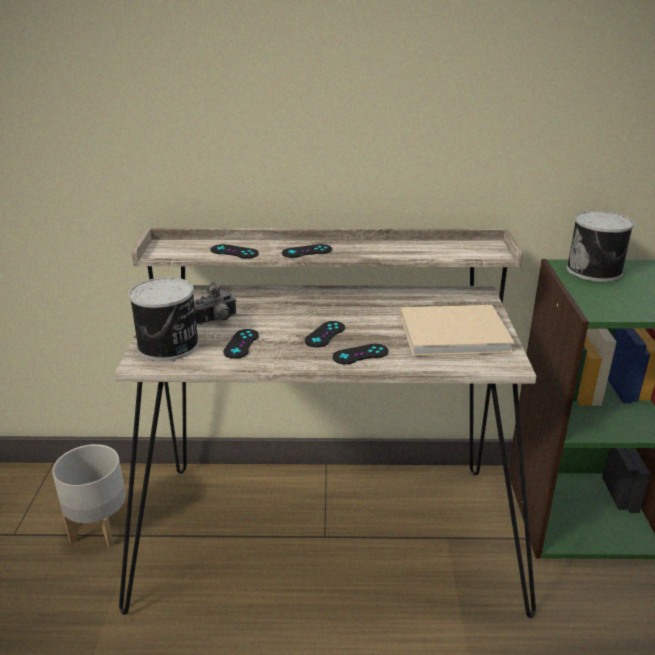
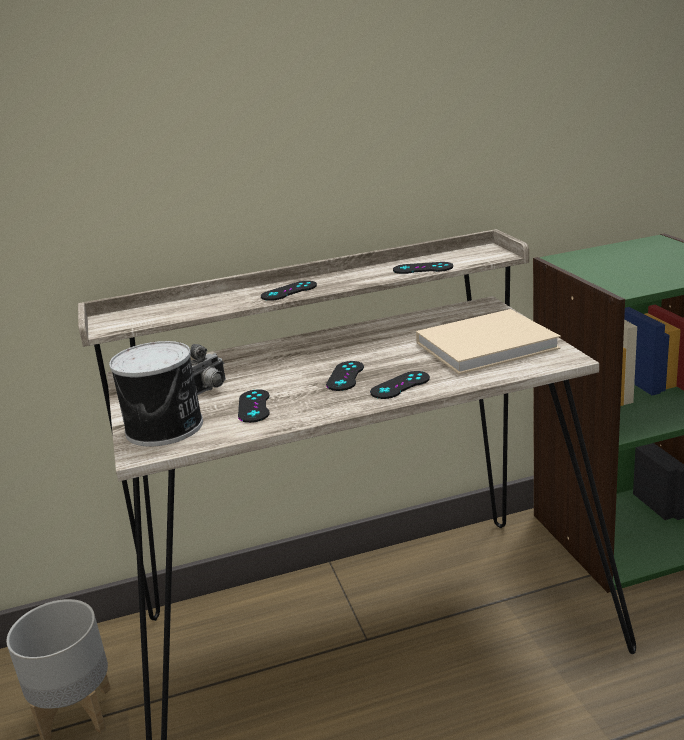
camera: 15 degrees left, 5 degrees down
black game controller [211,244,259,259] -> black game controller moved to [393,262,453,274]
can [567,211,634,282] -> none

